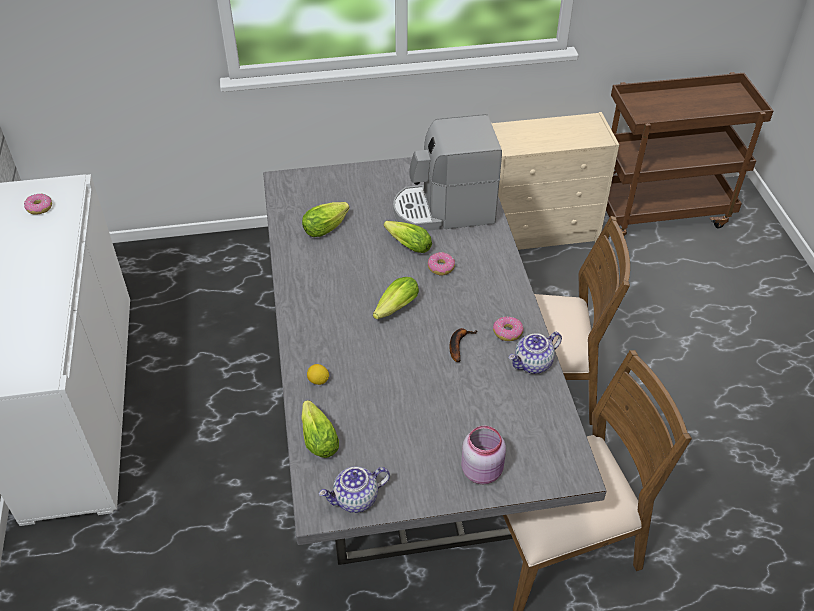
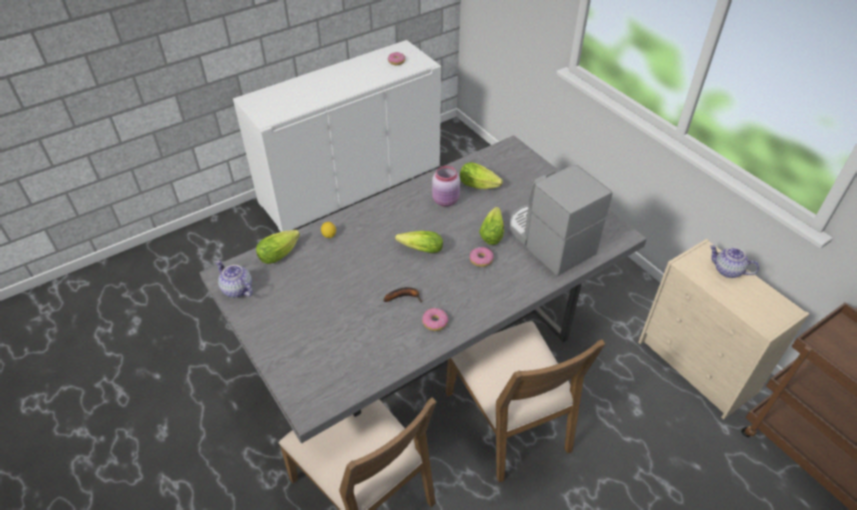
camera: 65 degrees right, 0 degrees up
pink jar [461,426,506,484] -> pink jar moved to [432,166,460,207]
teapot [508,332,562,374] -> teapot moved to [709,245,759,278]

